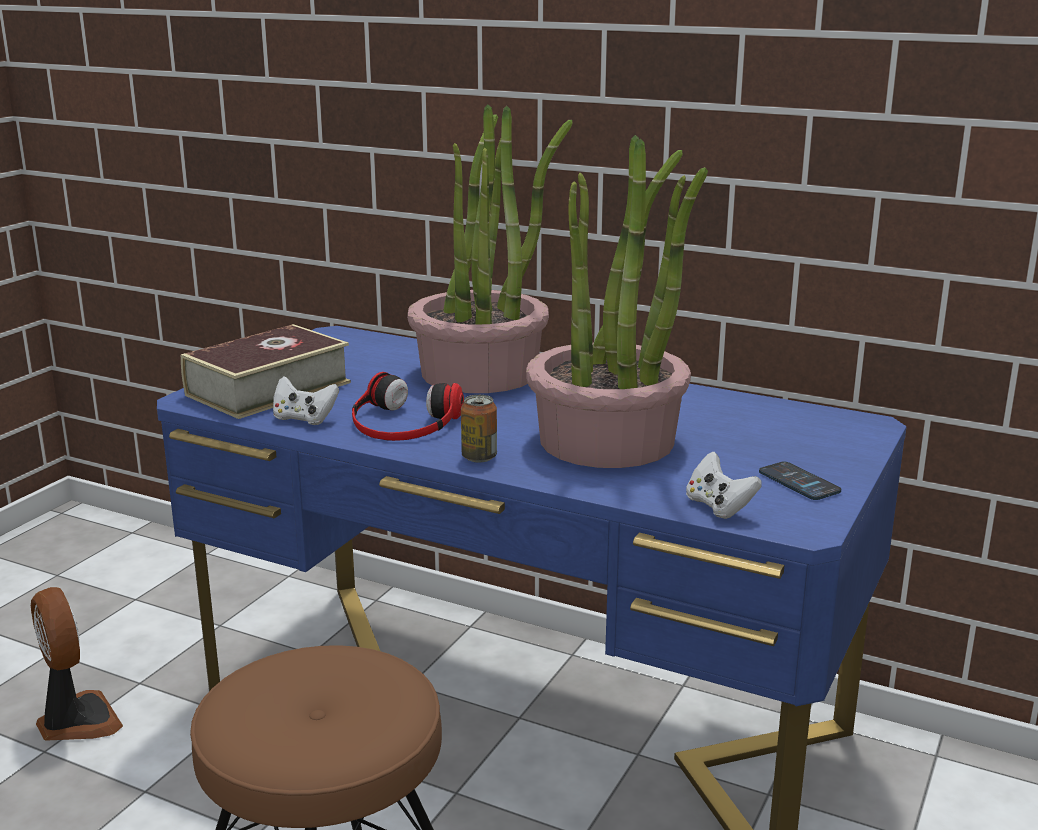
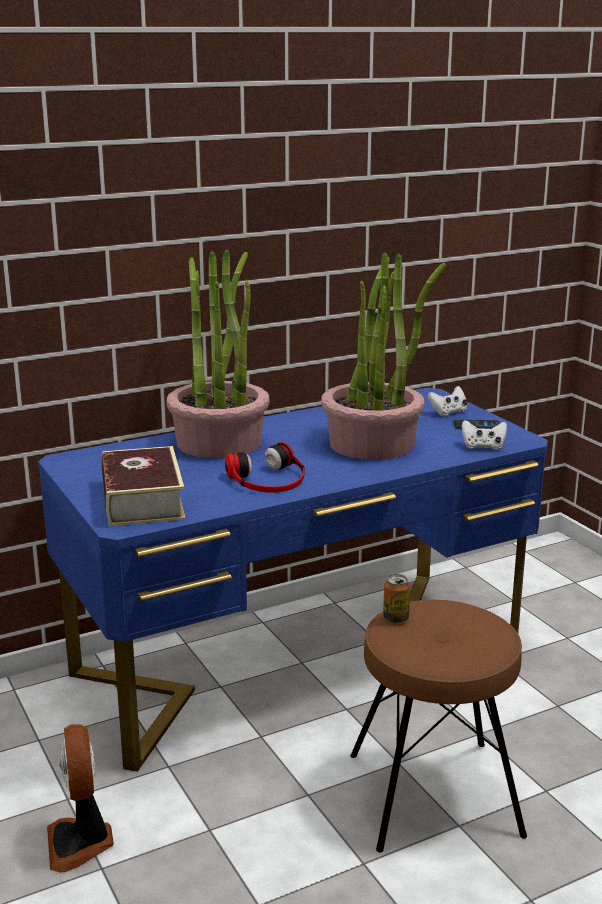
camera: 55 degrees left, 0 degrees up
fan [31,587,123,741] -> fan turned 105 degrees counterclockwise [47,724,114,873]
white game controller [273,376,339,425] -> white game controller moved to [428,386,467,416]
can [461,395,497,462] -> can moved to [383,574,410,623]

